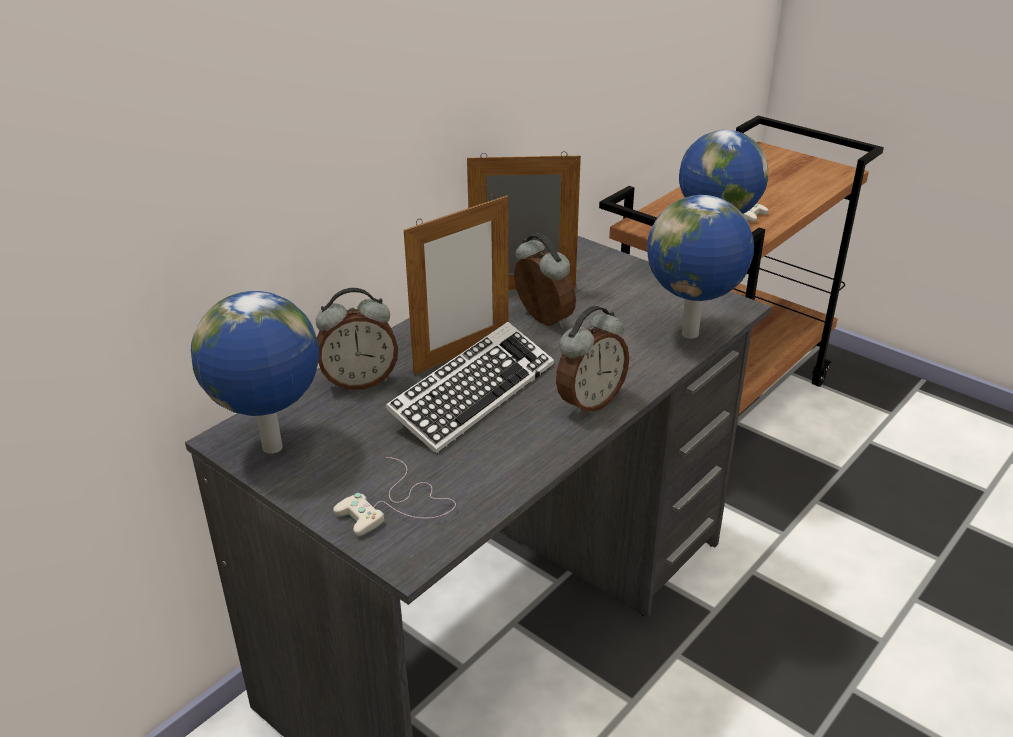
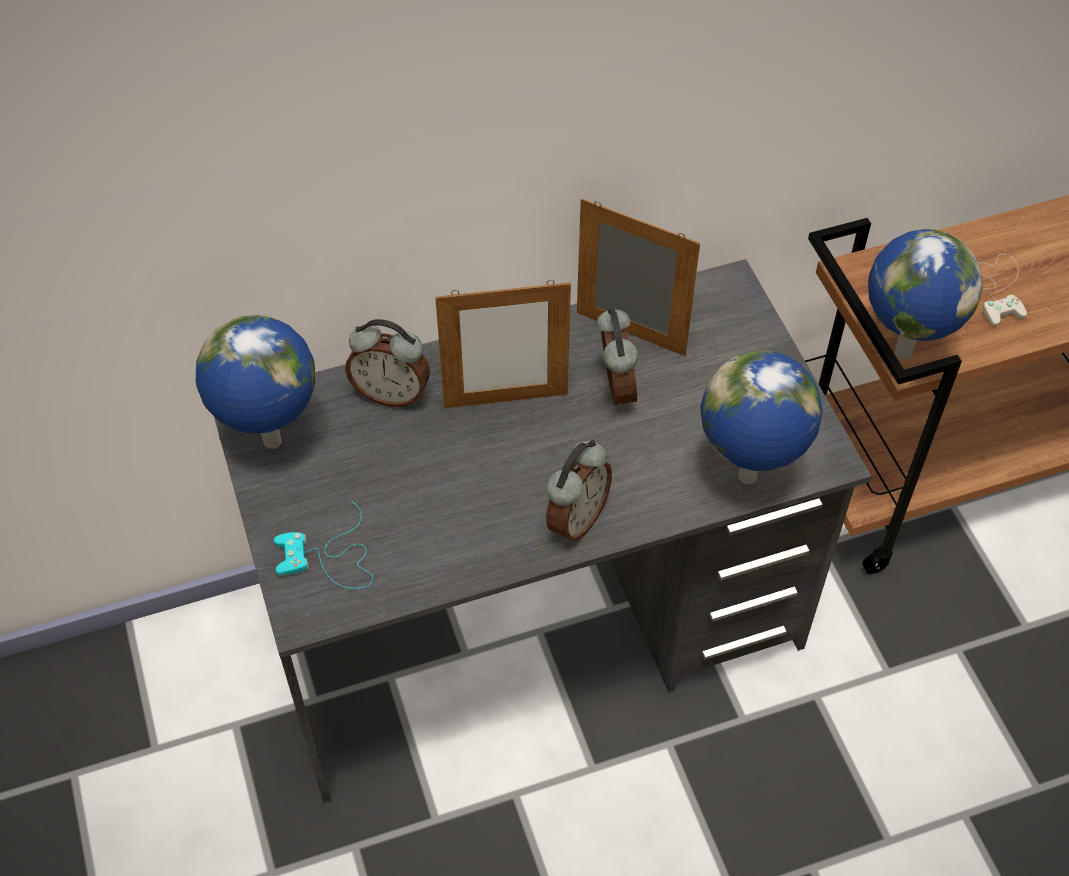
camera: 30 degrees right, 20 degrees up
white game controller [333,457,456,536] -> turquoise game controller [274,501,373,589]
keyboard [385,322,554,455] -> none
alarm clock [556,306,629,416] -> alarm clock turned 45 degrees counterclockwise [546,440,612,543]

